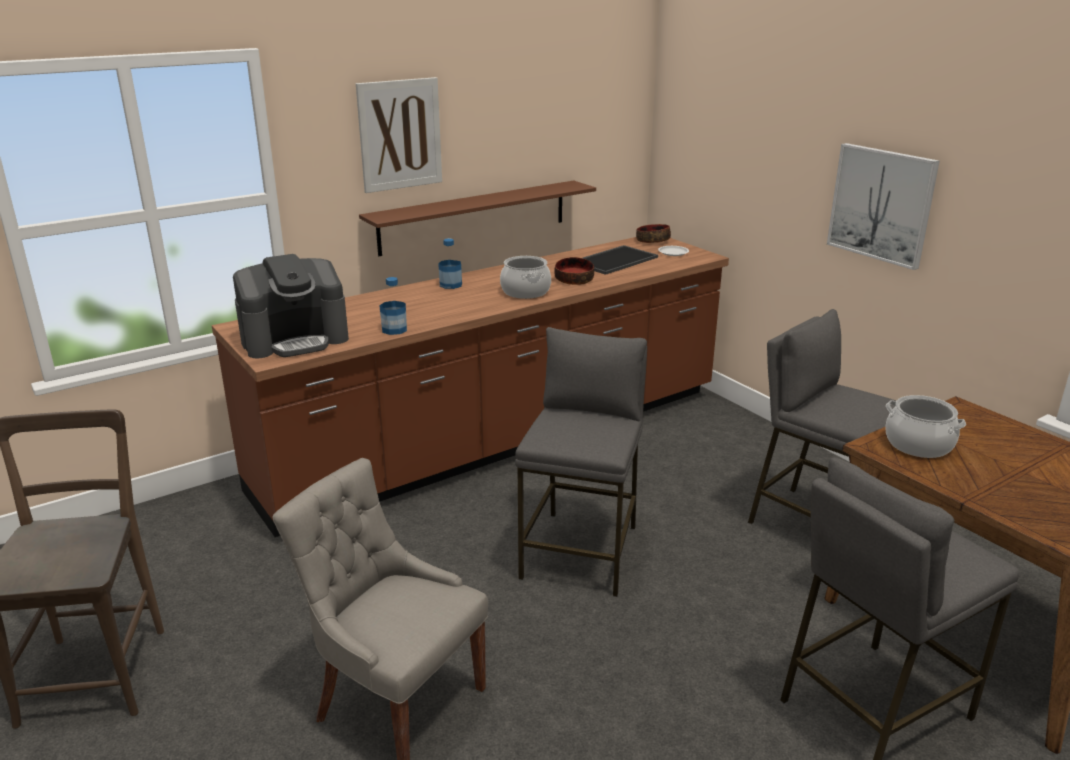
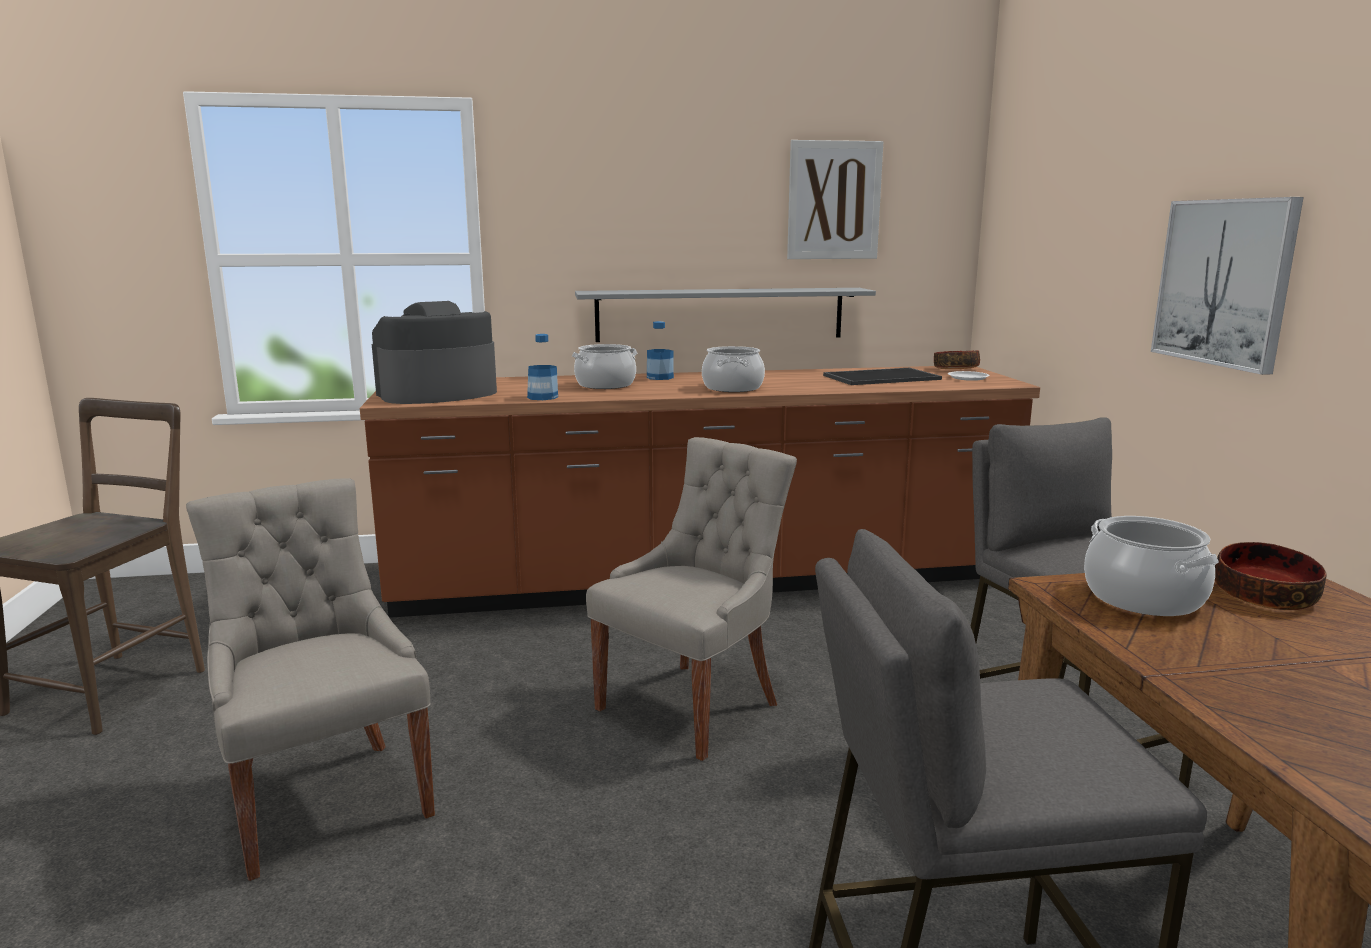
camera: 25 degrees right, 10 degrees down
coffee machine [233,254,349,358] -> coffee machine turned 150 degrees clockwise [372,301,497,404]
picture [356,77,442,193] -> picture moved to [787,140,883,259]
brown shelf [359,181,596,256] -> grey shelf [575,288,876,342]
grey stool [515,327,647,597] -> grey chair [586,437,797,761]
bowl [554,257,594,285] -> bowl moved to [1215,542,1327,610]
none -> cooking pot [572,344,637,389]

